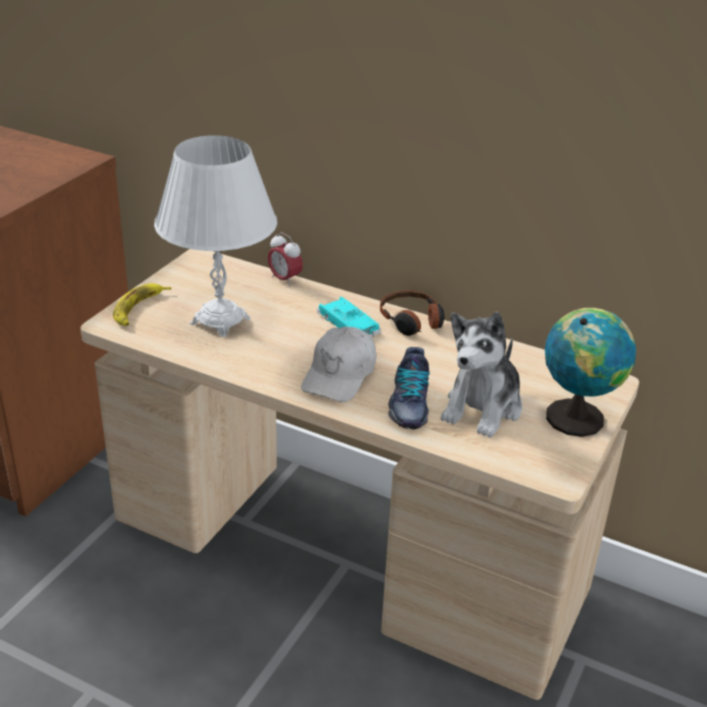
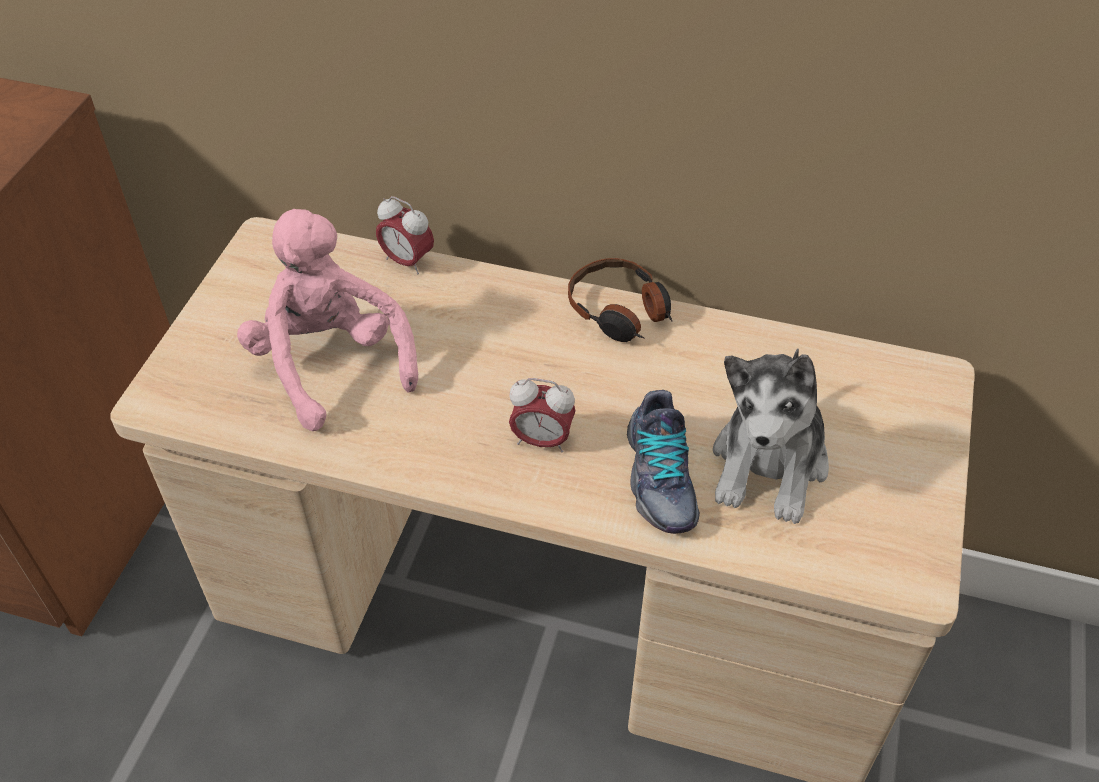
camera: 10 degrees left, 15 degrees up
banana [113,283,171,326] -> none
white table lamp [154,135,277,337] -> pink plush toy [237,209,418,431]
white cap [301,327,376,402] -> alarm clock [509,378,576,453]
turquoise toy car [317,297,381,337] -> none
globe [545,308,636,437] -> none

